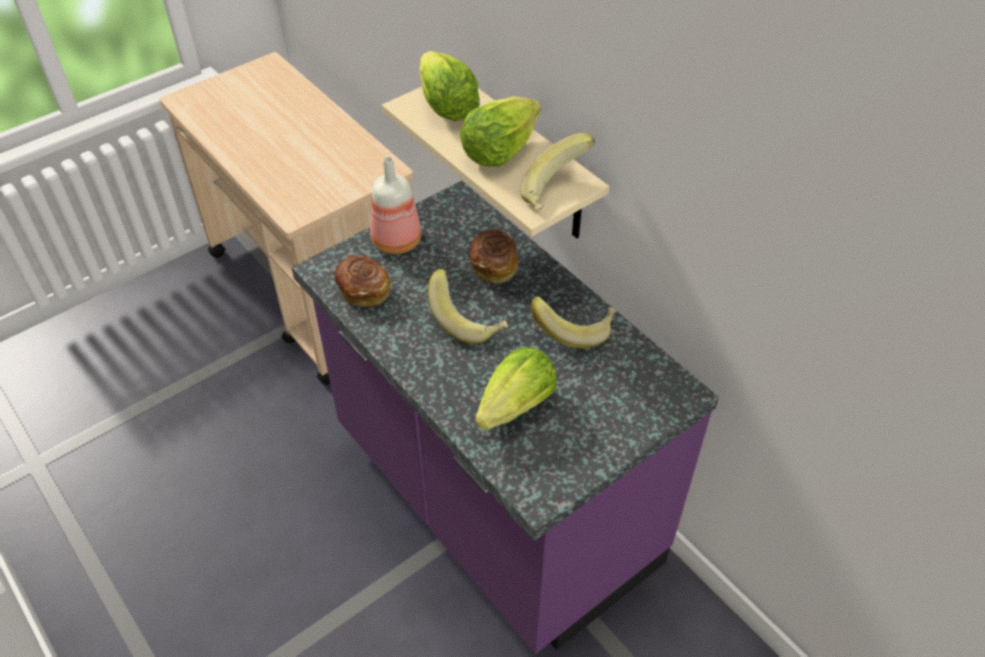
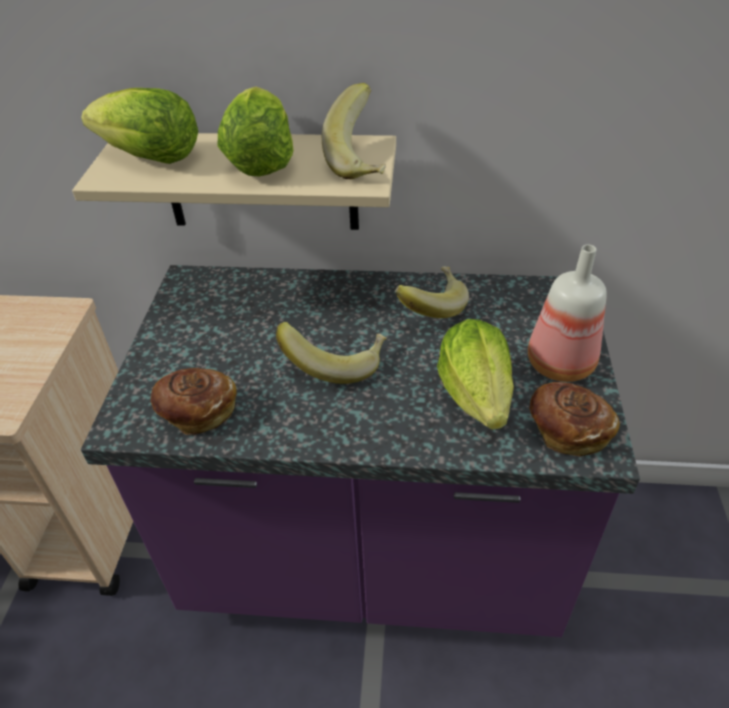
camera: 45 degrees left, 5 degrees down
bottle [370,157,421,254] -> bottle moved to [528,244,607,382]
bread [470,230,518,284] -> bread moved to [529,382,620,456]

